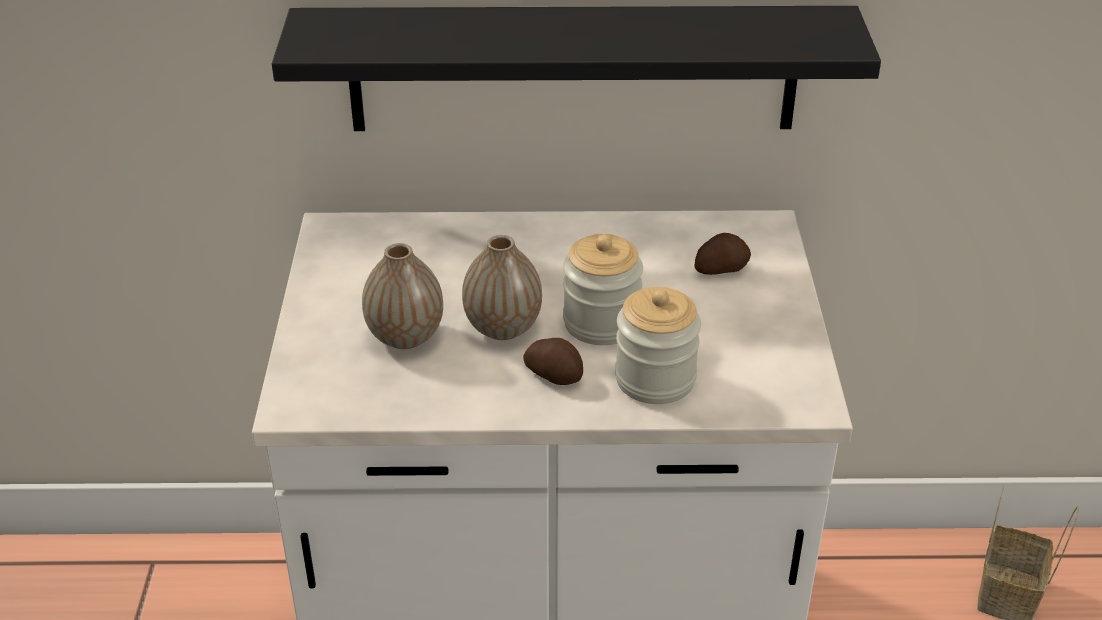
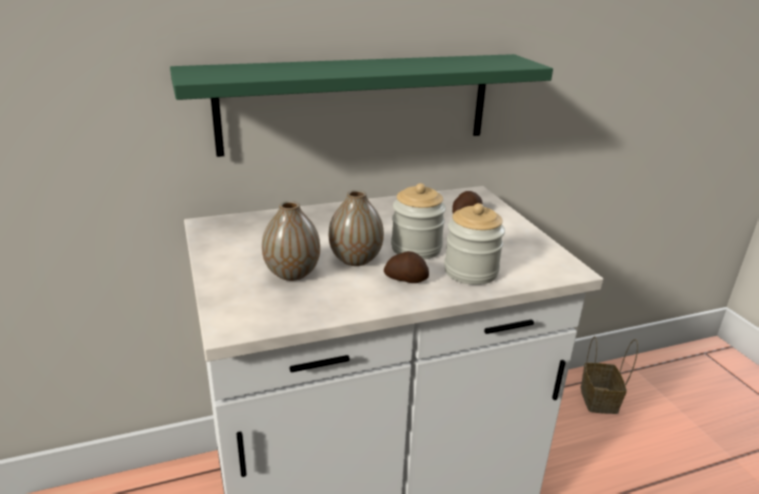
camera: 20 degrees left, 10 degrees down
black shelf [272,6,881,131] -> green shelf [170,54,553,157]

